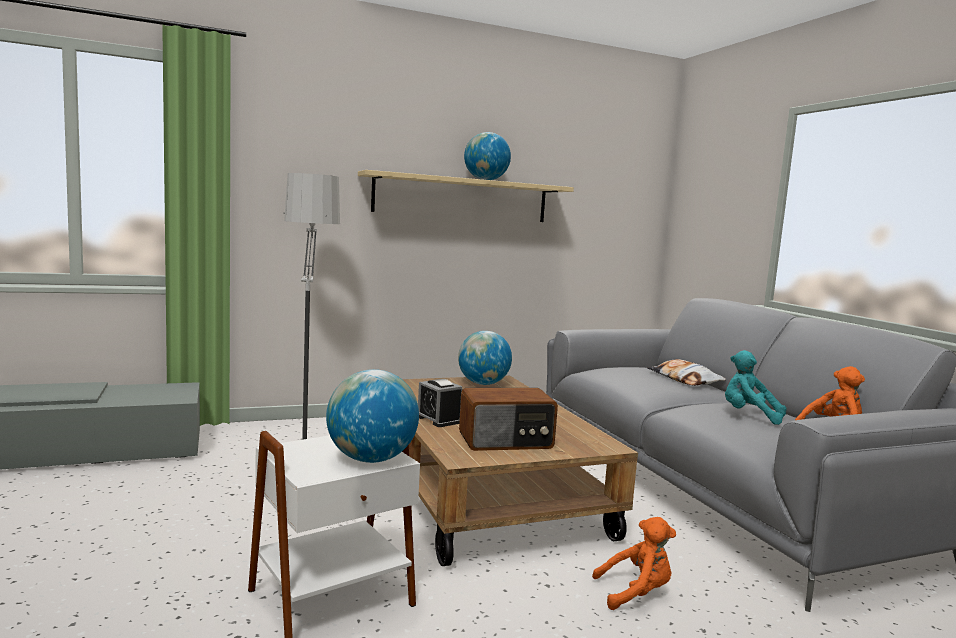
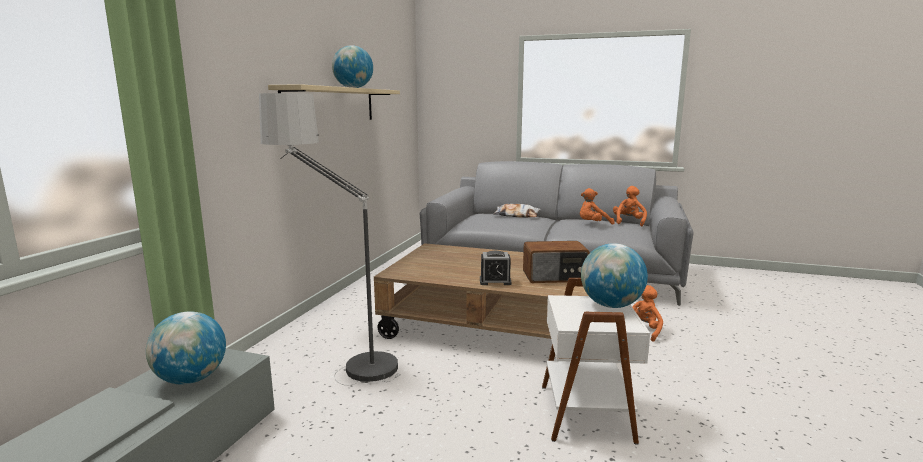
camera: 50 degrees left, 5 degrees up
globe [458,331,512,385] -> globe moved to [146,311,226,384]
radio [459,388,558,451] -> radio turned 60 degrees clockwise [523,241,590,283]
turquoise plush toy [725,350,787,425] -> orange plush toy [580,188,615,225]

